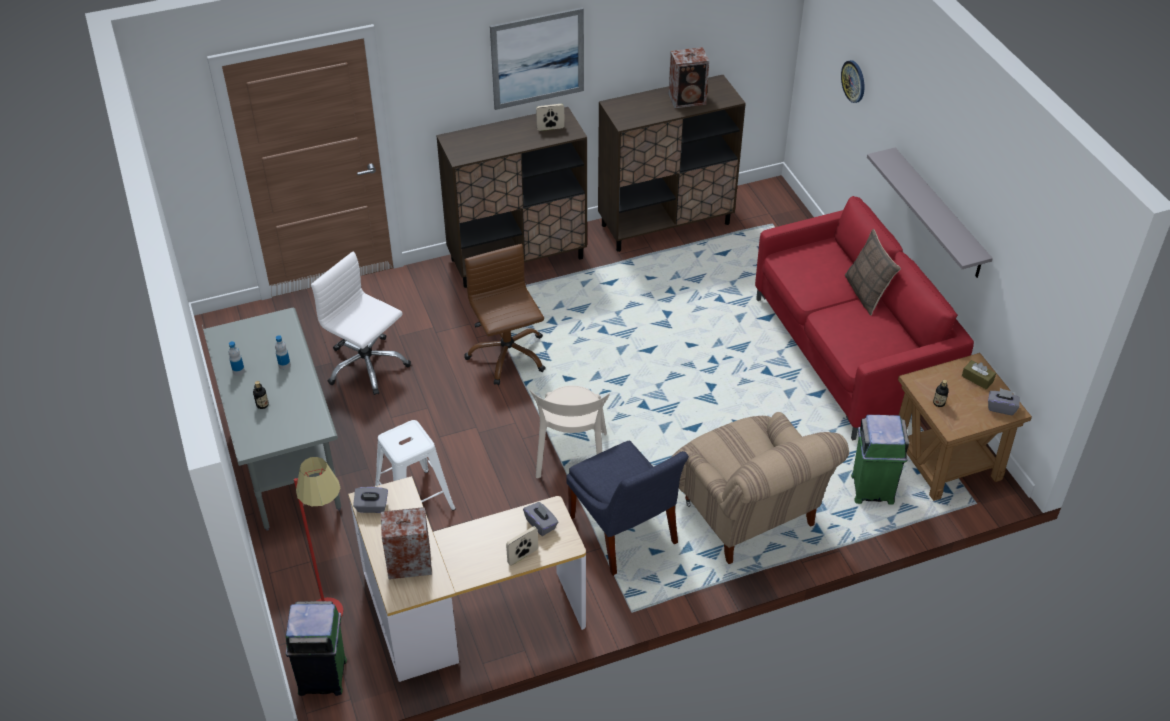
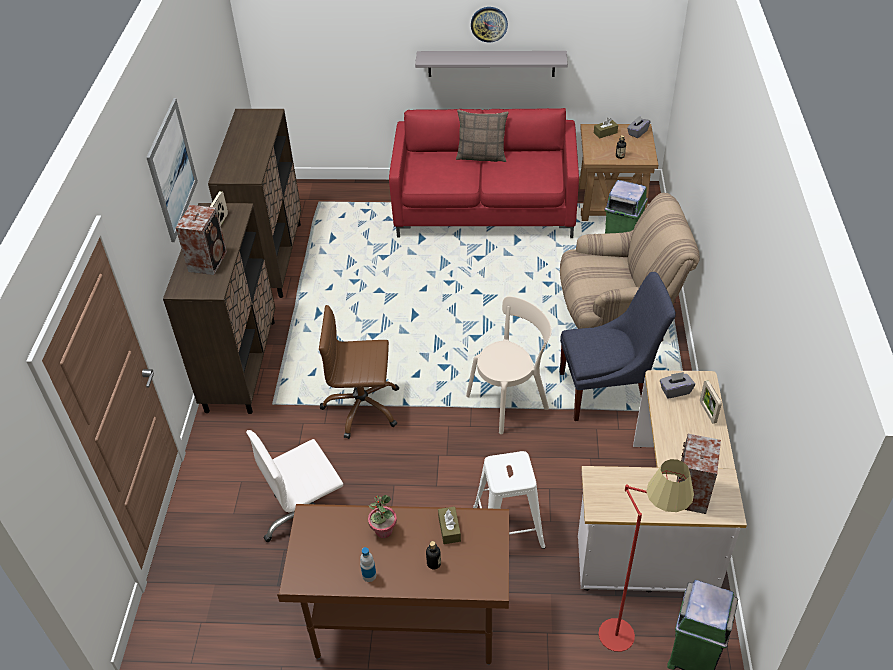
camera: 65 degrees left, 0 degrees up
grey desk [202,308,341,531] -> brown desk [277,504,509,665]
bottle [275,335,291,370] -> potted plant [368,495,397,538]
grey tissue box [353,487,388,513] -> none
beige chair [530,385,610,478] -> beige chair turned 60 degrees counterclockwise [466,296,552,434]
speaker [668,47,709,108] -> speaker moved to [176,205,227,275]
wall clock [841,60,865,103] -> wall clock moved to [471,7,508,42]
none -> brown tissue box [438,507,461,544]

